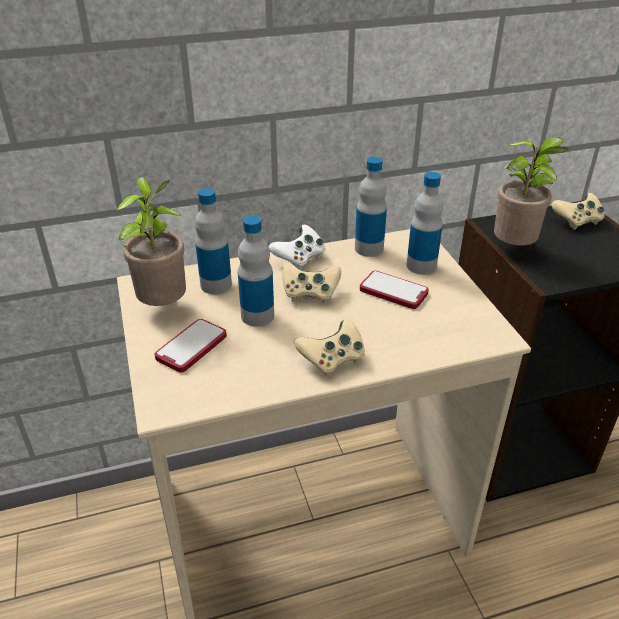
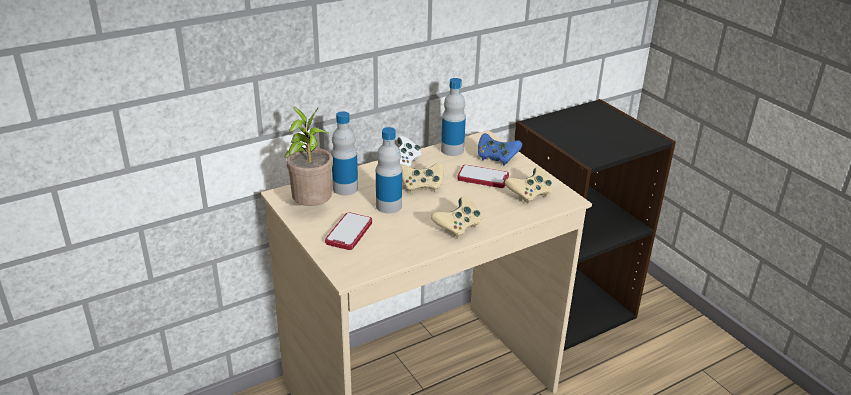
camera: 15 degrees left, 5 degrees down
bottle [407,172,444,275] -> blue game controller [478,133,522,166]
potted plant [494,137,568,246] -> none
beige game controller [551,193,605,230] -> beige game controller moved to [505,167,553,204]

